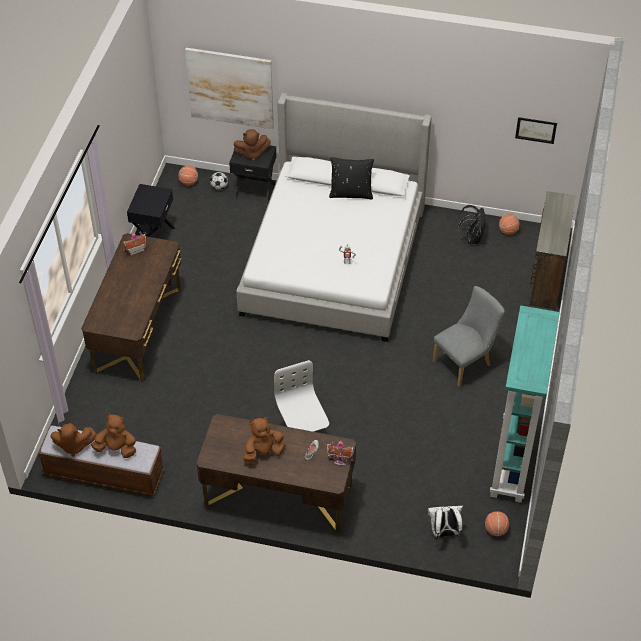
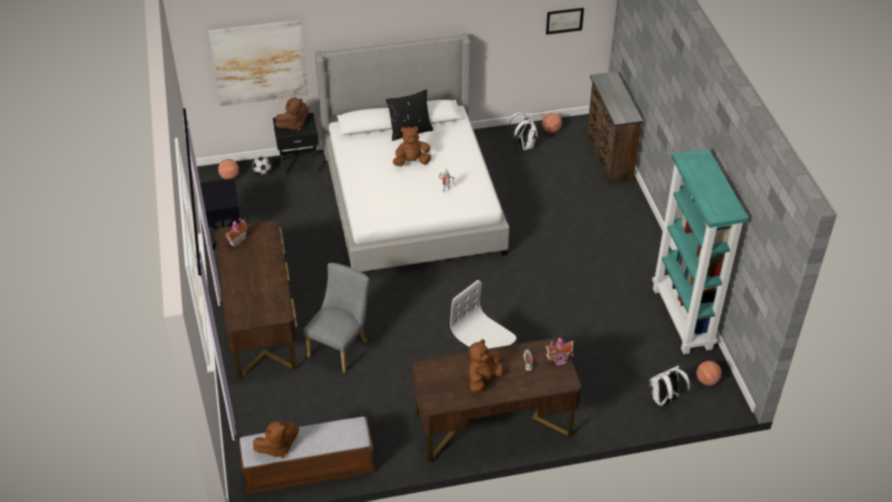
camera: 25 degrees left, 5 degrees down
brown plush toy [91,414,136,458] -> brown plush toy moved to [393,126,431,166]
grey chair [433,286,505,386] -> grey chair moved to [303,263,369,373]
black backpack [458,205,486,244] -> white backpack [508,112,538,150]

